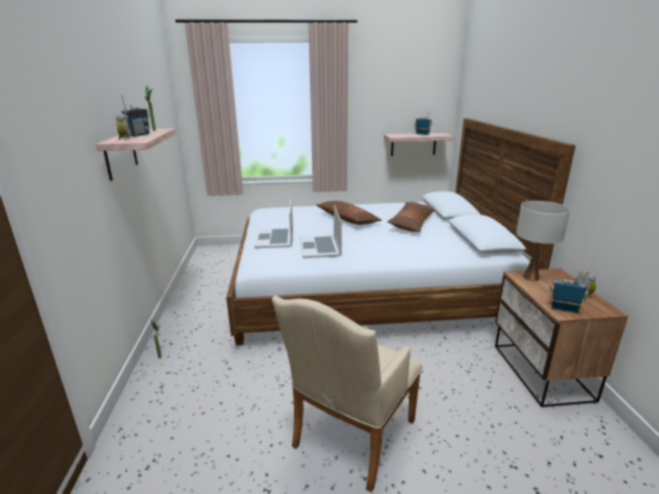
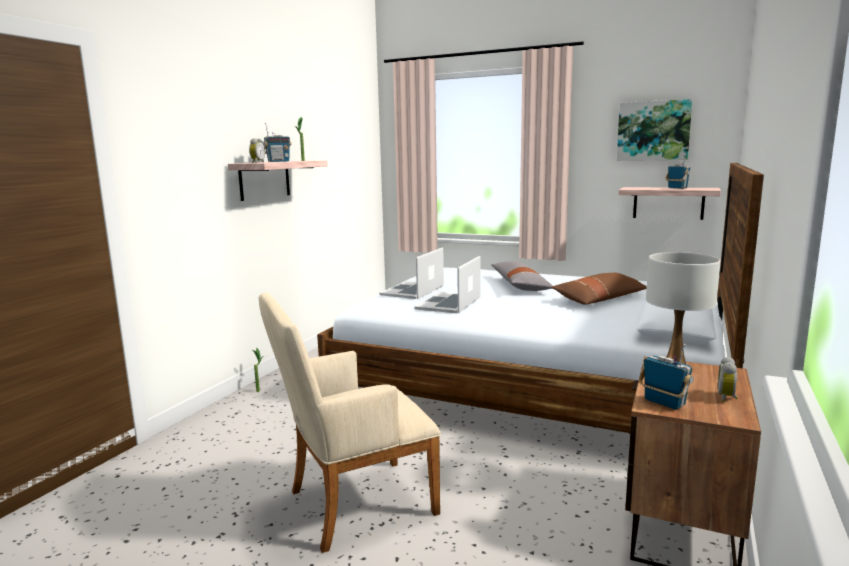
camera: 30 degrees right, 10 degrees down
brown pillow [316,201,382,225] -> grey pillow [491,261,553,291]
none -> picture [617,99,693,161]

